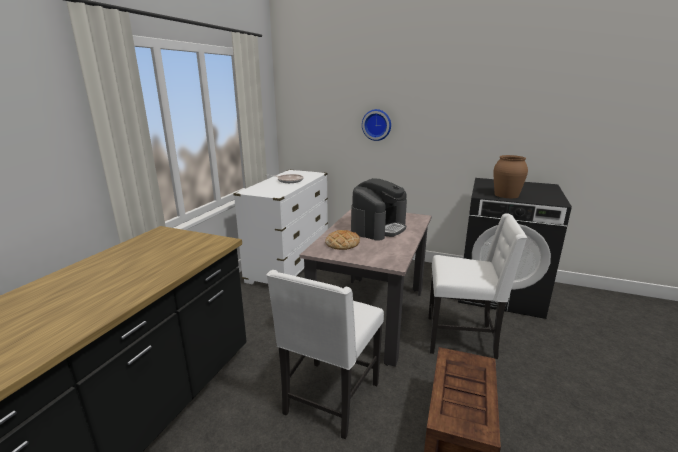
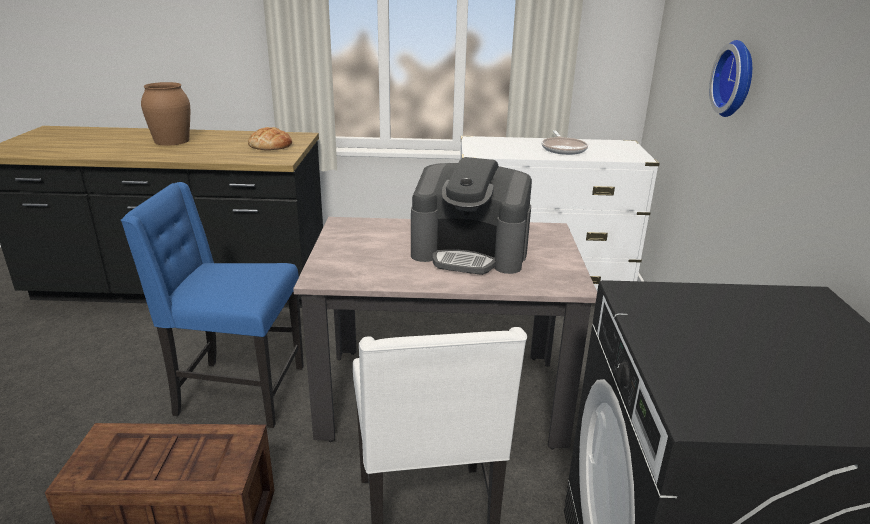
camera: 70 degrees right, 5 degrees up
white chair [266,270,384,440] -> blue chair [121,182,304,428]
bread [325,230,360,250] -> bread moved to [248,127,292,150]
brown vase [494,155,528,198] -> brown vase moved to [141,82,190,146]

